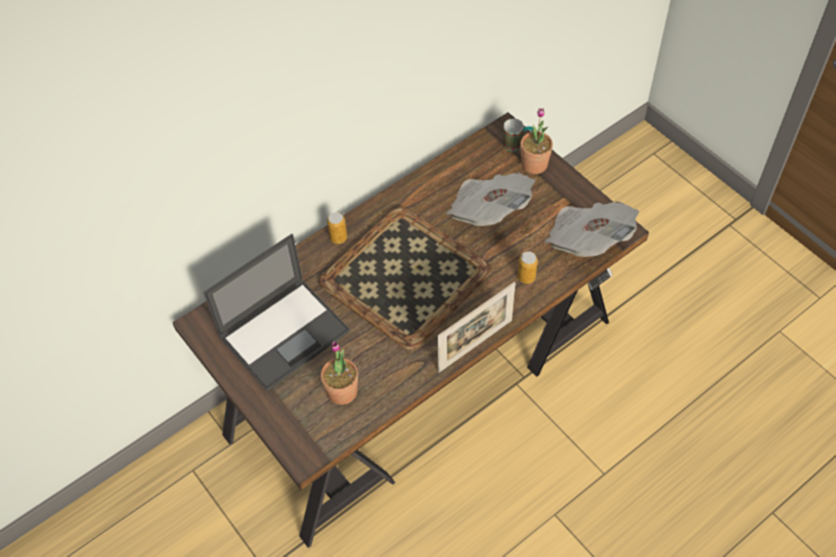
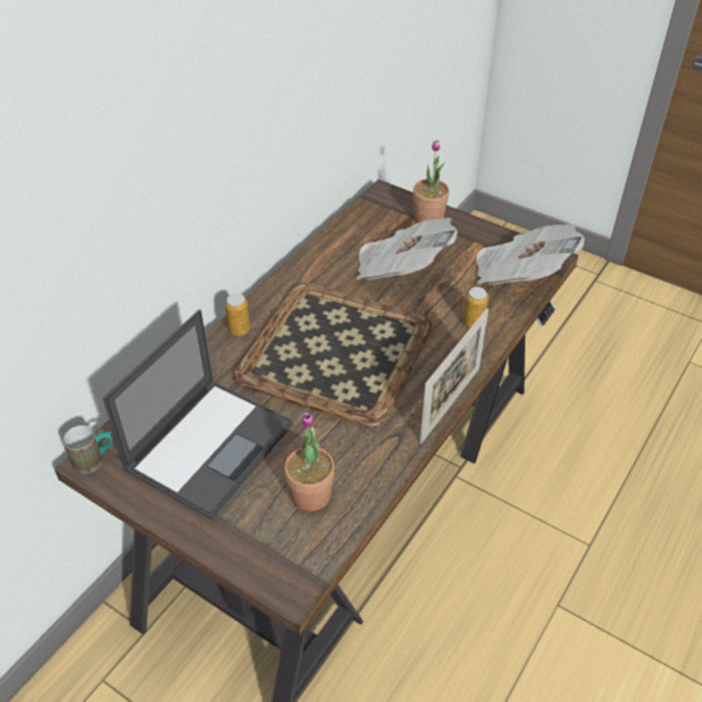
camera: 20 degrees left, 10 degrees down
mug [502,119,533,151] -> mug moved to [63,425,113,474]

